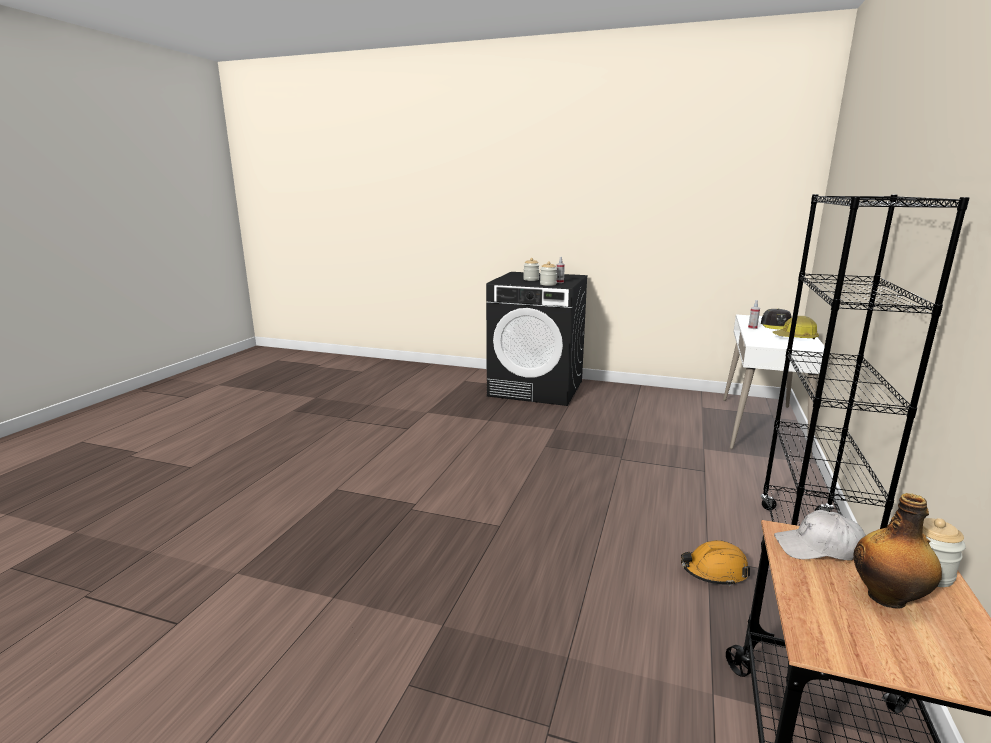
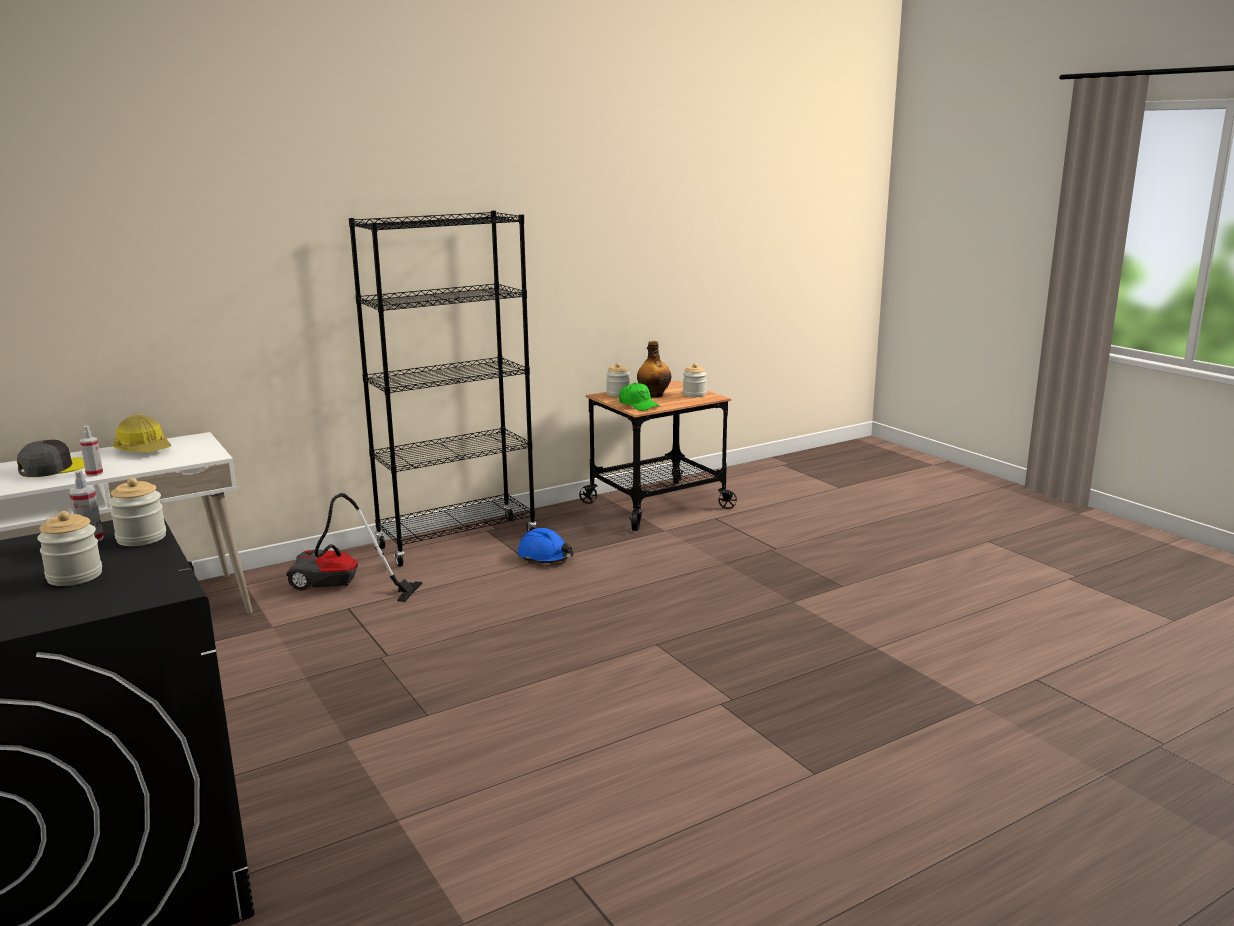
camera: 140 degrees left, 0 degrees up
orange hard hat [681,540,750,586] -> blue hard hat [518,528,573,563]
white cap [774,510,866,560] -> green cap [619,383,660,411]
none -> vacuum cleaner [286,493,422,602]
none -> jar [683,363,707,397]

